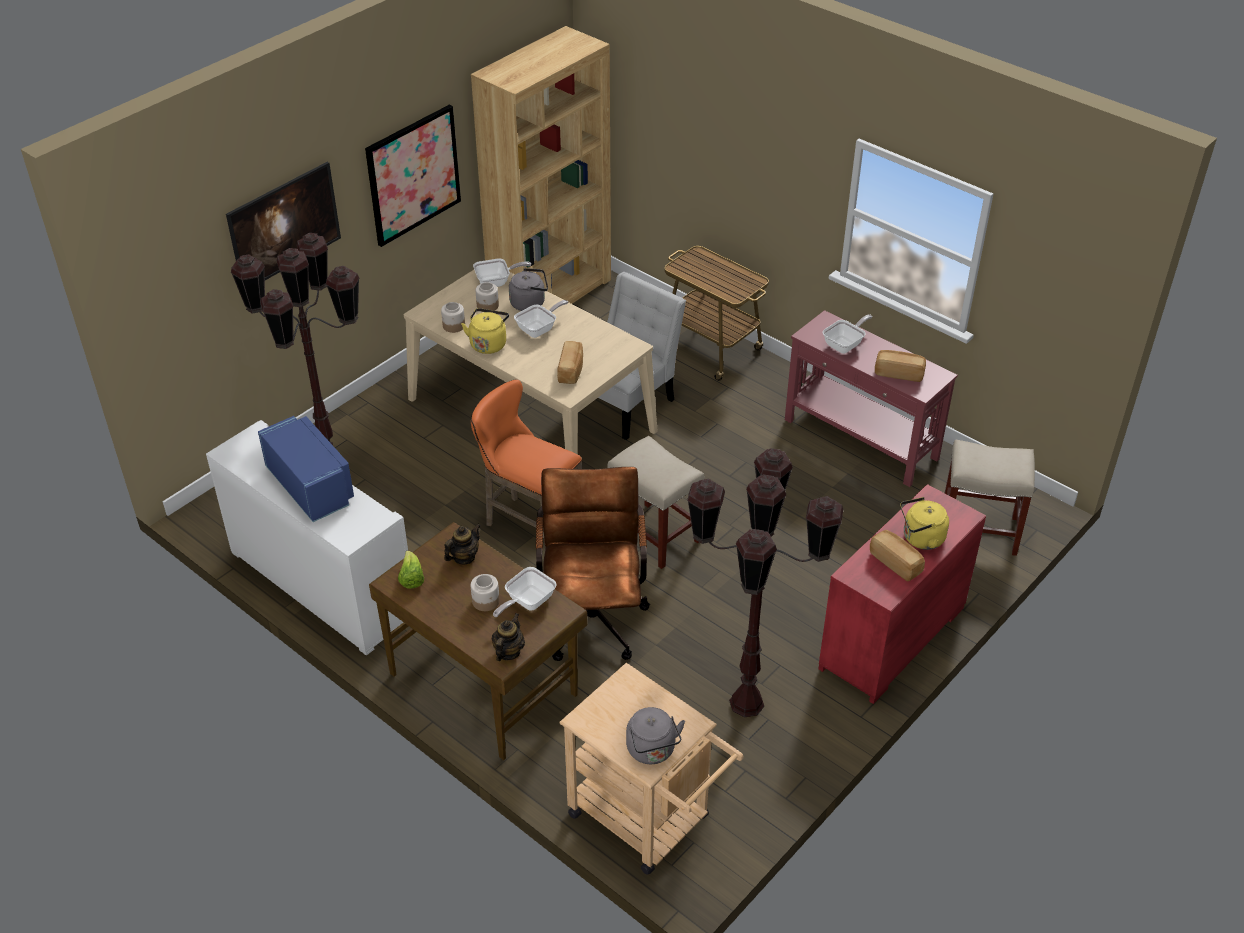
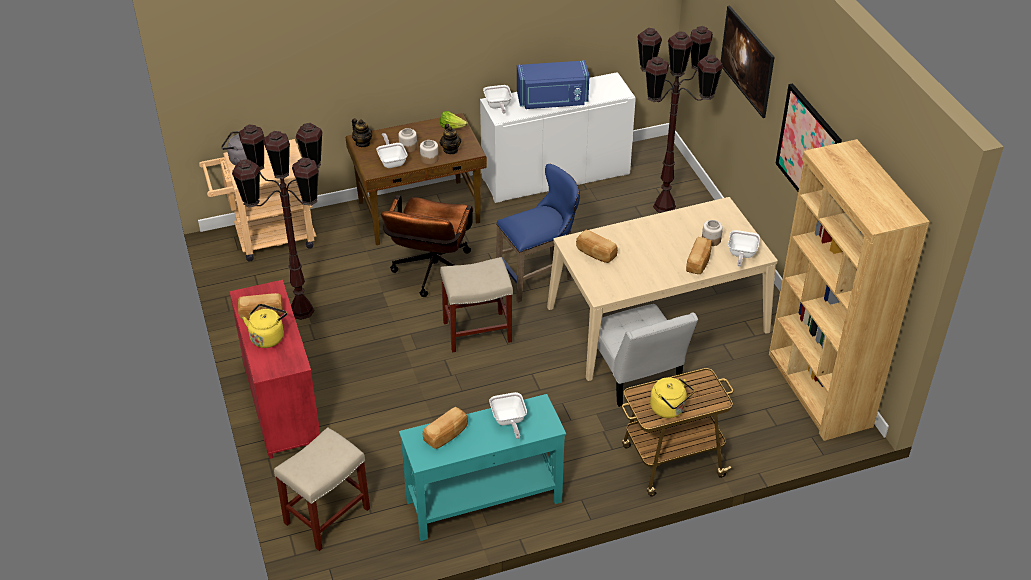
camera: 120 degrees right, 0 degrees up
jar [441,302,465,333] -> jar moved to [420,140,439,164]
yellow kettle [461,308,509,354] -> yellow kettle moved to [650,377,695,418]
orange stool [471,379,582,544] -> blue stool [496,164,580,303]
grey kettle [509,268,548,311] -> bread [686,237,712,274]
frying pan [514,300,568,338] -> frying pan moved to [483,85,512,114]
brown office chair [536,467,650,661] -> brown office chair turned 75 degrees clockwise [381,195,473,297]
red console table [785,310,958,487] -> turquoise console table [399,394,566,541]

